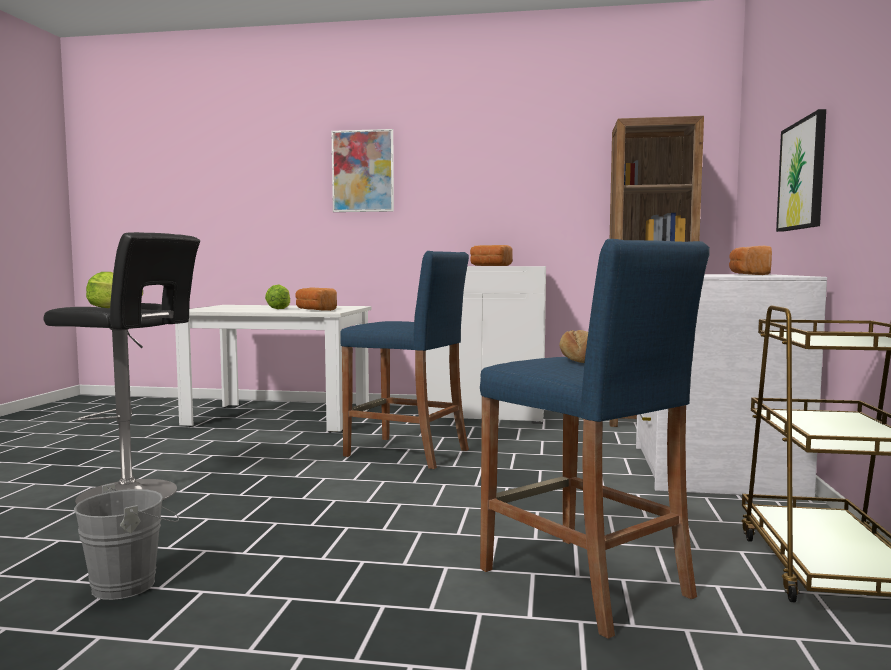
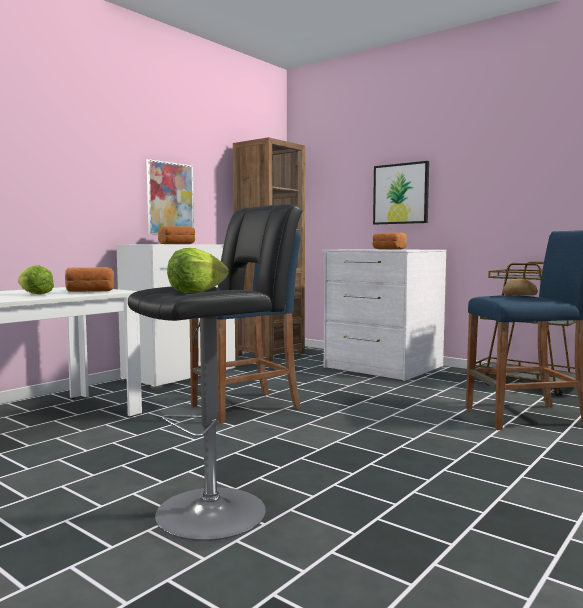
camera: 60 degrees left, 0 degrees up
grey bucket [74,483,179,600] -> none
picture [331,129,394,212] -> picture moved to [146,159,194,234]

